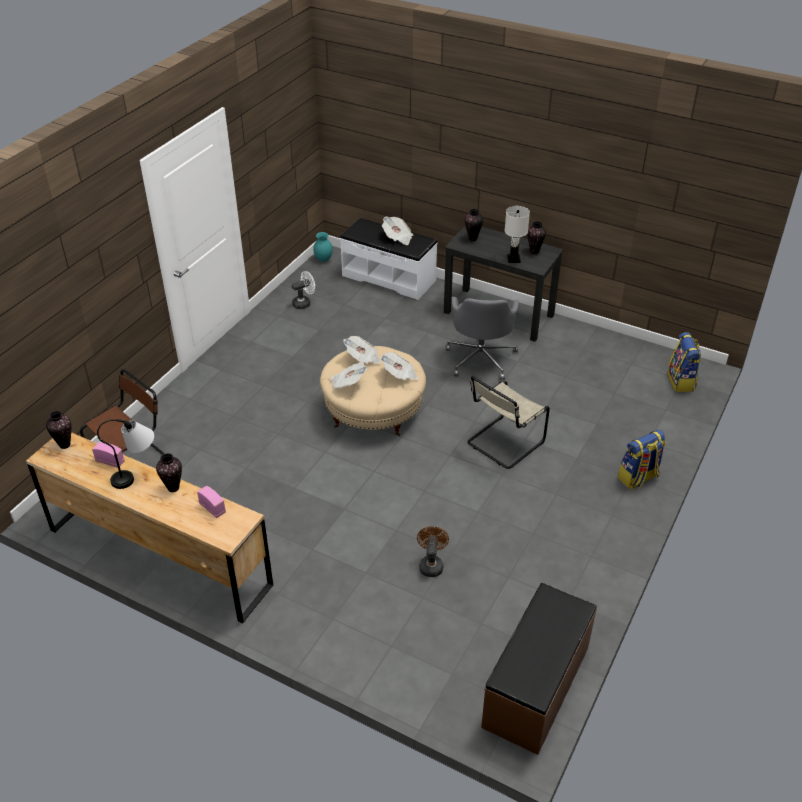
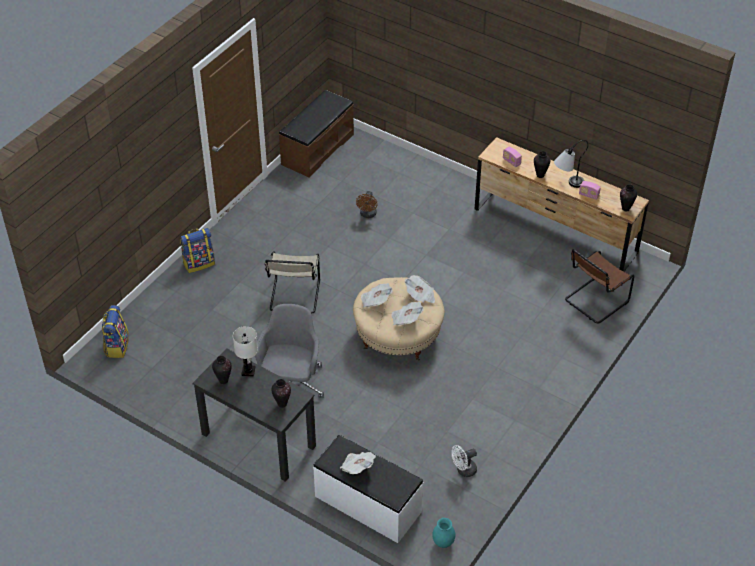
camera: 175 degrees left, 5 degrees up
beige chair [468,376,550,469] -> beige chair turned 135 degrees clockwise [264,251,320,314]

